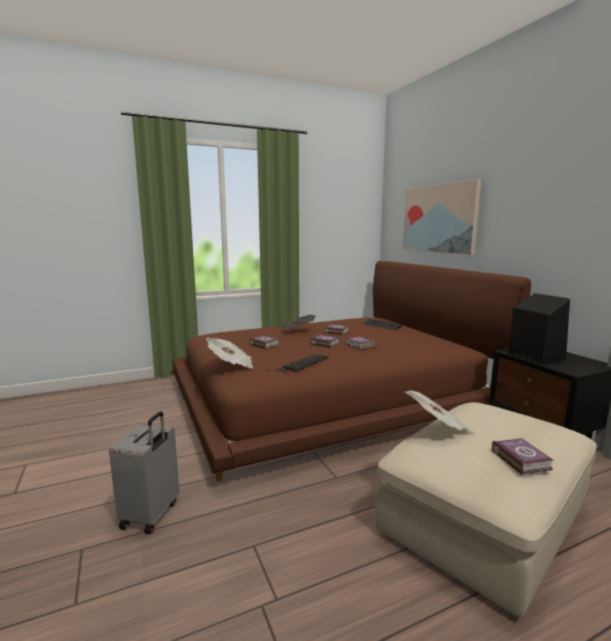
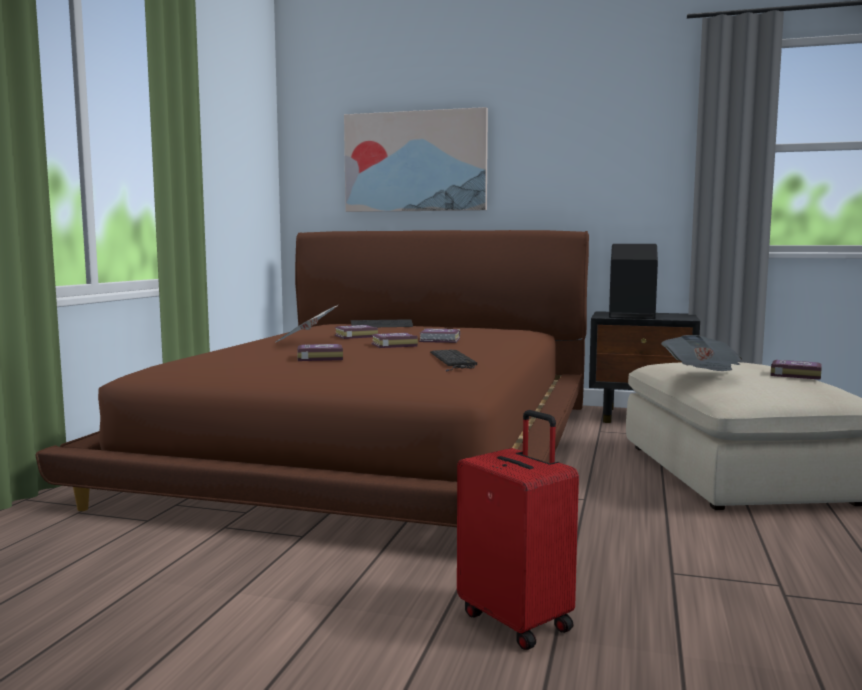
camera: 50 degrees left, 5 degrees down
grey suitcase [109,412,179,534] -> red suitcase [457,410,579,650]
newspaper [206,338,253,368] -> none

